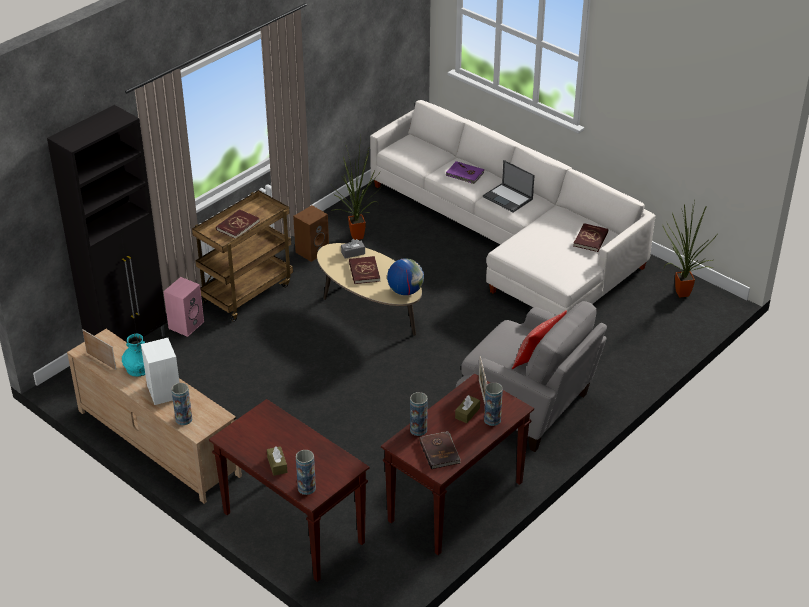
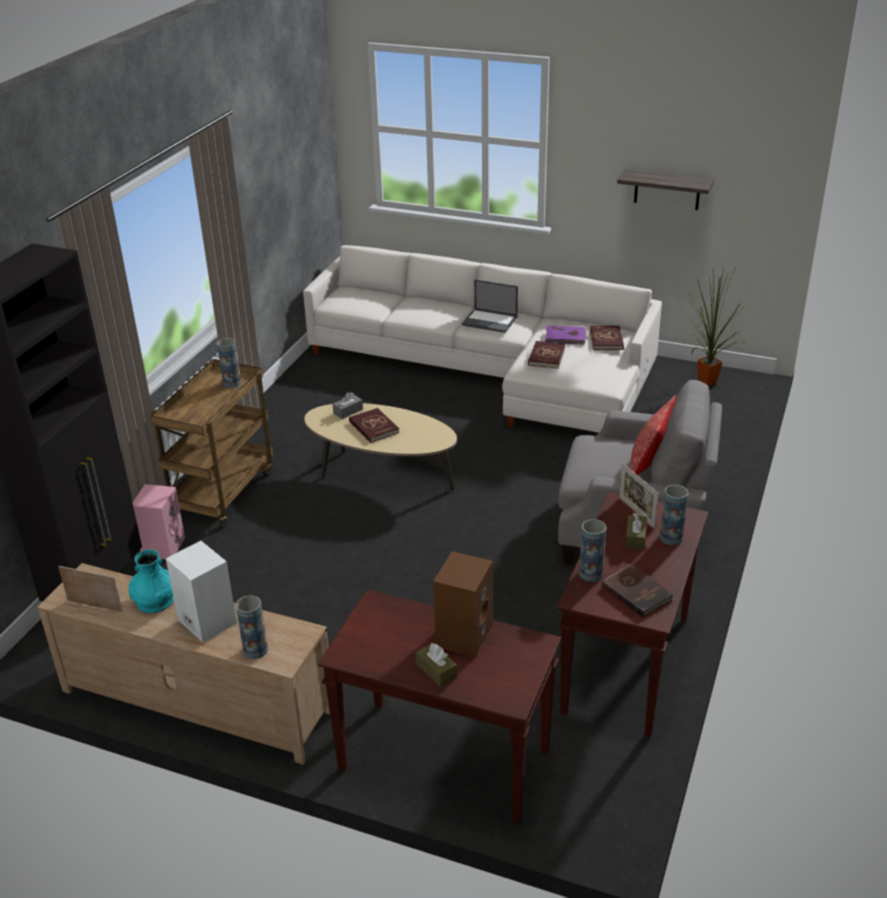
camera: 20 degrees left, 5 degrees down
red book [216,209,260,239] -> red book moved to [528,341,565,369]
brown speaker [293,205,329,262] -> brown speaker moved to [433,551,493,658]
vase [296,450,316,495] -> vase moved to [217,338,241,388]
potted plant [332,135,383,240] -> none
globe [387,258,424,295] -> none
purple book [445,161,484,184] -> purple book moved to [545,325,587,345]
none -> shelf [617,170,714,210]

